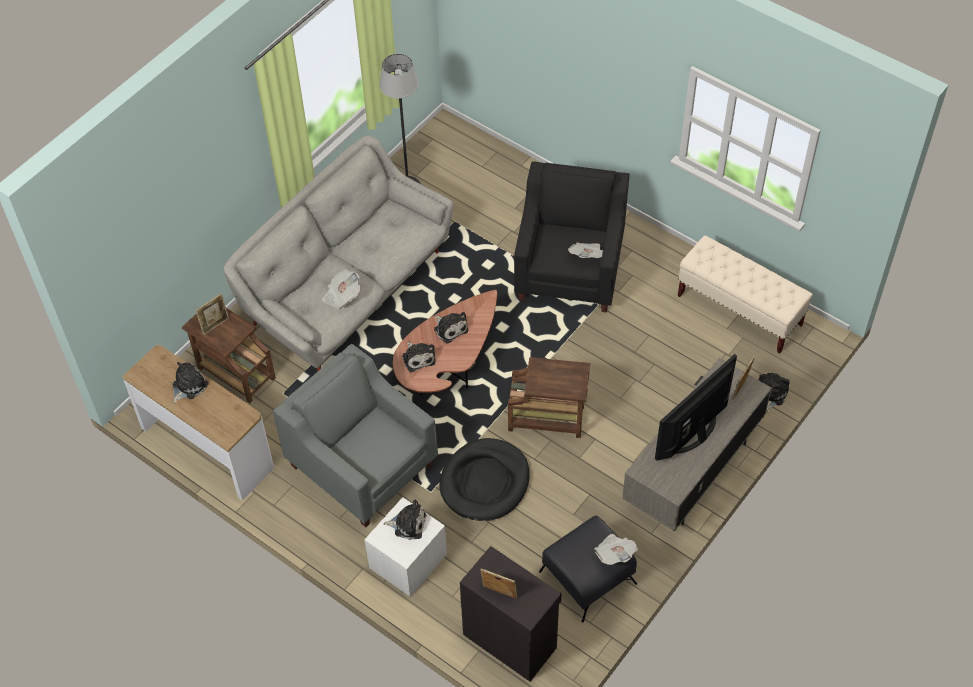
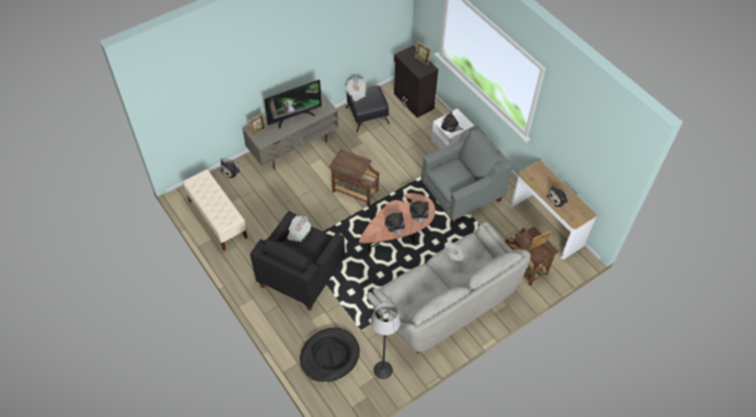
camera: 165 degrees left, 0 degrees up
grey armchair [272,344,438,527] -> grey armchair turned 90 degrees counterclockwise [421,125,513,224]
black dog bed [439,438,529,521] -> black dog bed moved to [300,327,360,382]

